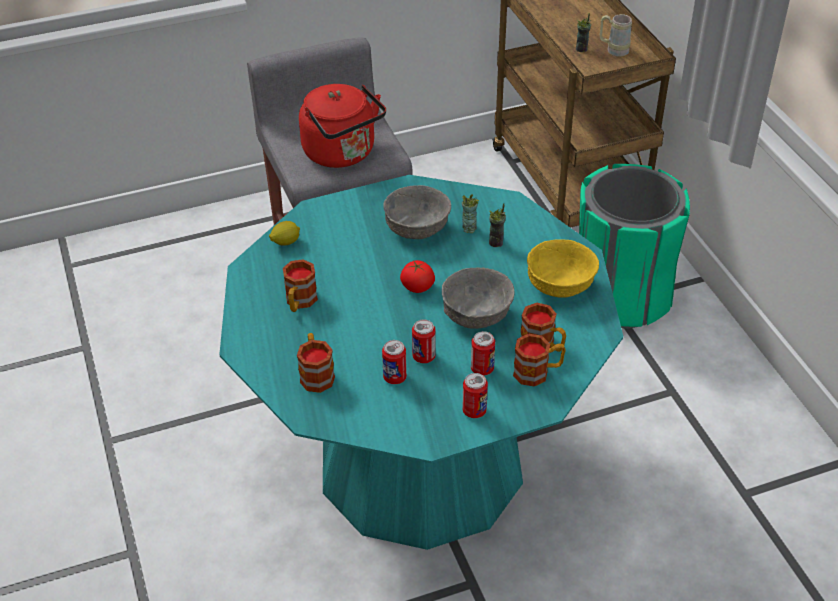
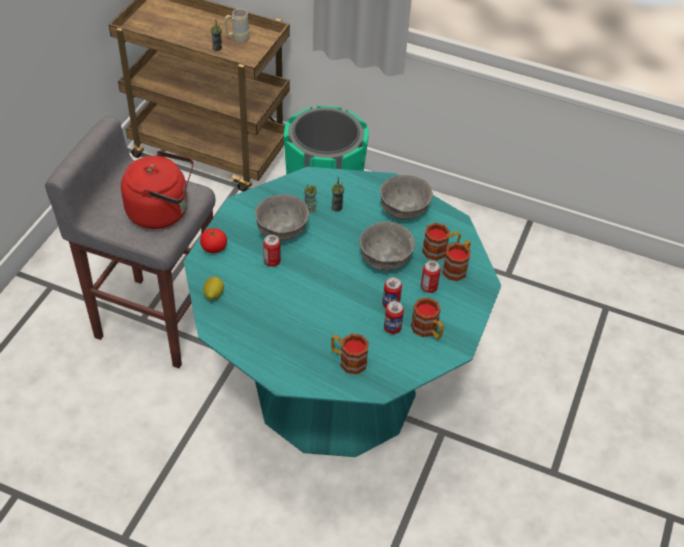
camera: 50 degrees left, 5 degrees up
mug [283,259,318,312] -> mug moved to [411,297,444,339]
tomato [400,260,435,293] -> tomato moved to [200,228,227,253]
can [462,373,488,418] -> can moved to [263,235,281,267]
yellow bowl [527,239,599,298] -> grey bowl [380,175,433,220]

